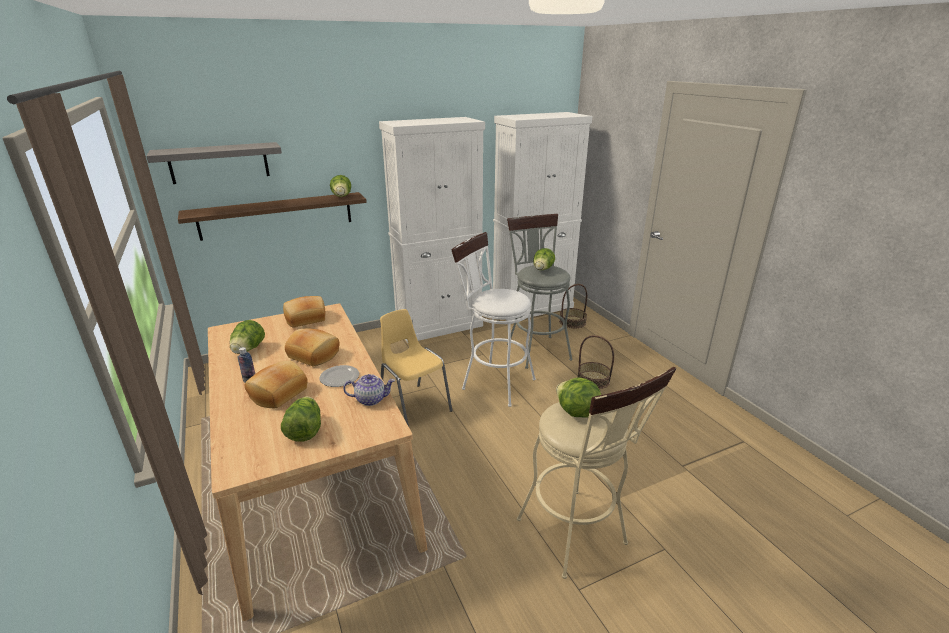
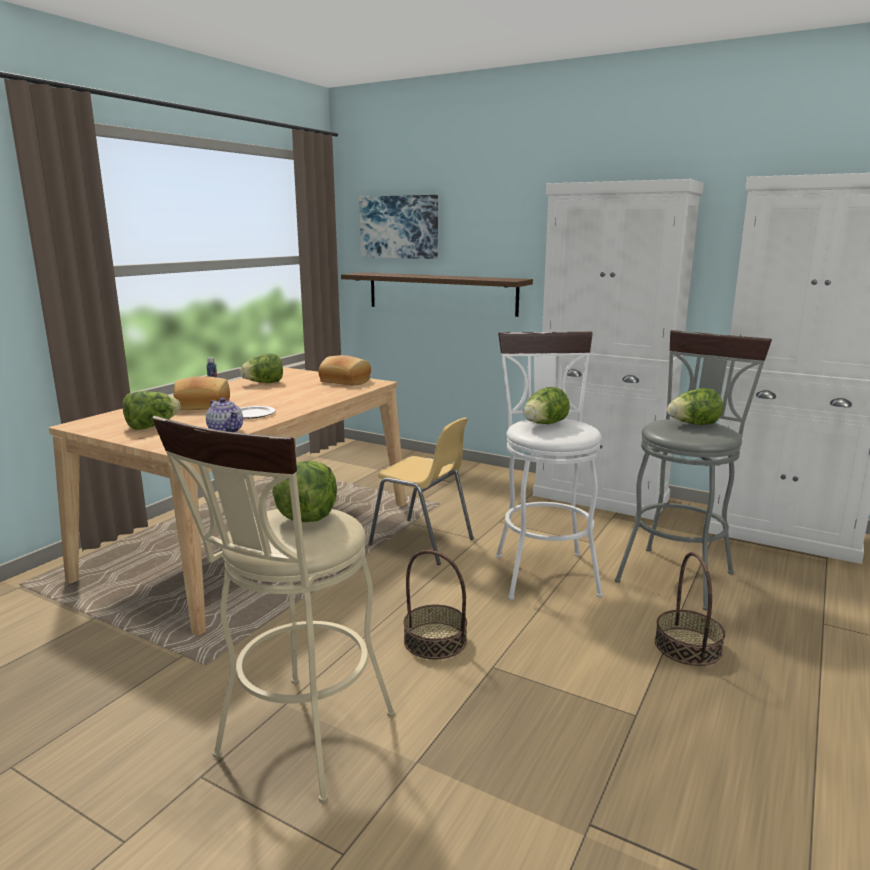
camera: 55 degrees right, 10 degrees down
grey shelf [146,142,282,184] -> picture [359,195,438,259]
bread [285,329,340,366] -> none
lettuce [330,175,351,197] -> lettuce moved to [523,387,570,424]
yellow chair [380,309,452,426] -> yellow chair turned 105 degrees clockwise [368,418,473,565]
basket [559,284,587,328] -> basket moved to [403,550,467,659]

